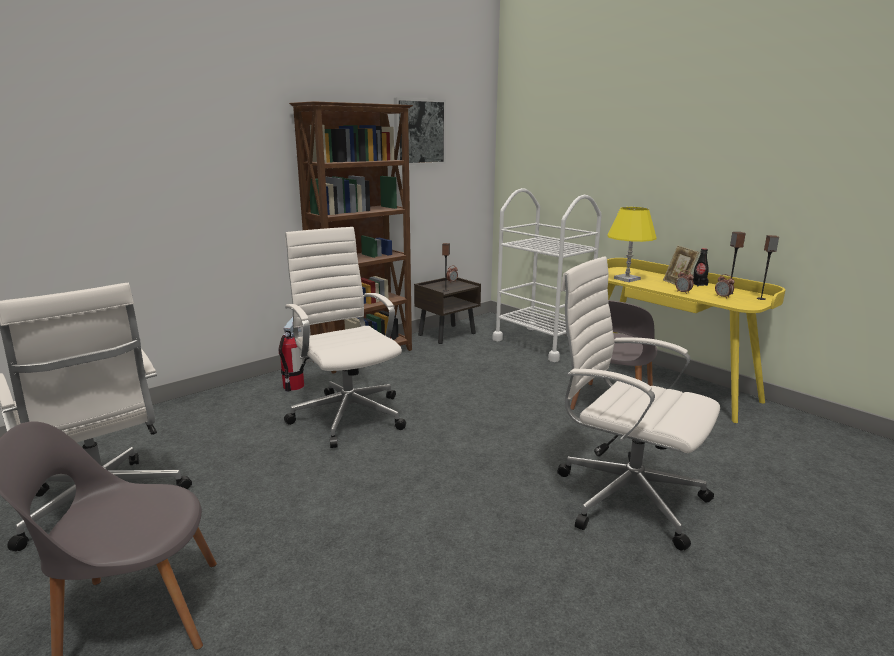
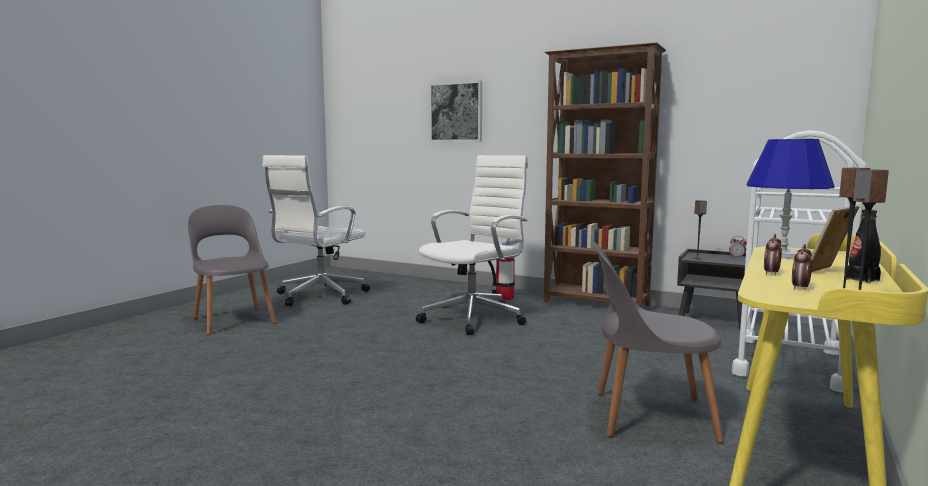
camera: 70 degrees right, 10 degrees down
picture [394,98,446,166] -> picture moved to [429,80,482,142]
white office chair [557,256,720,551] -> none
yellow table lamp [607,207,657,282] -> blue table lamp [747,139,835,259]

